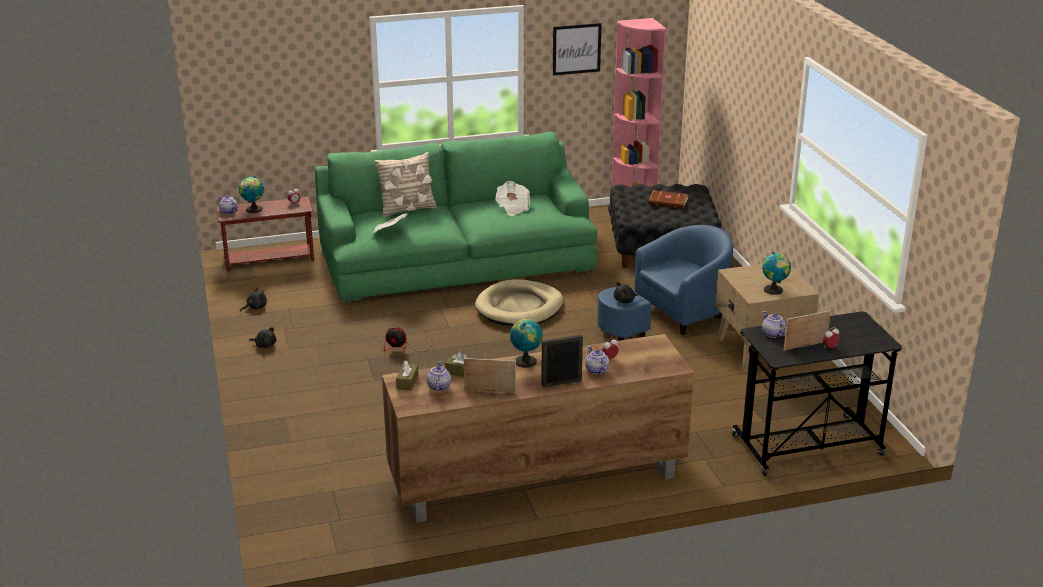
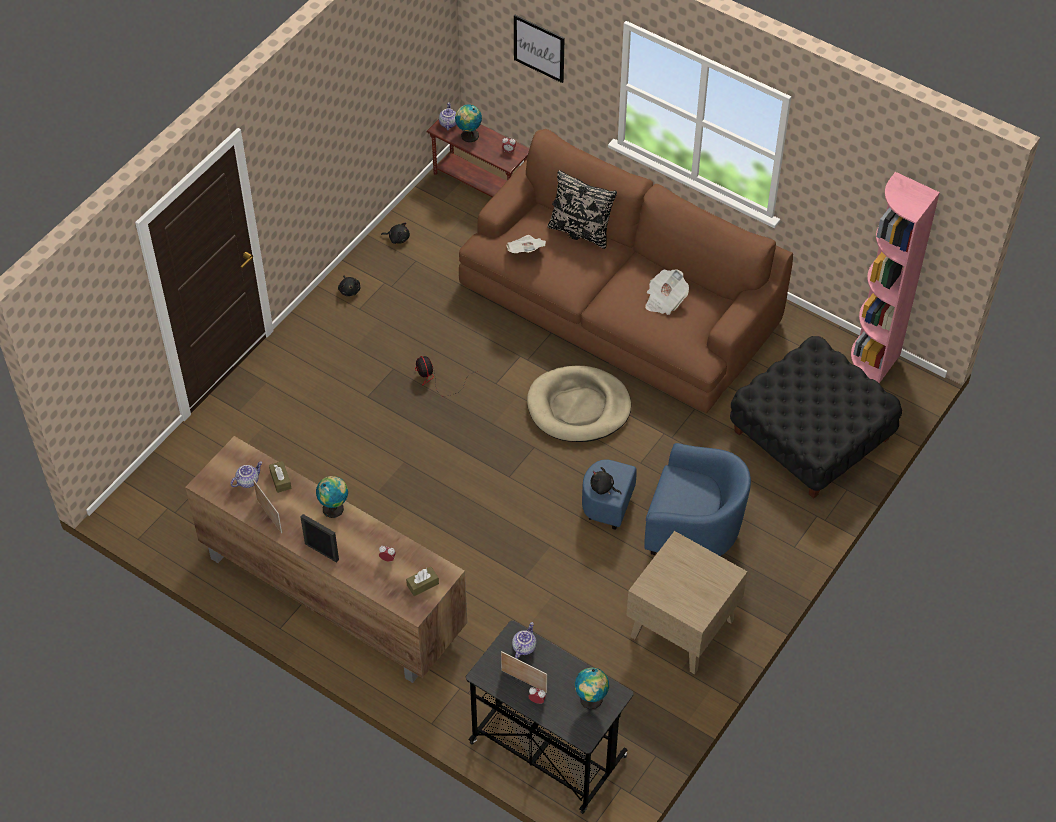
camera: 50 degrees right, 25 degrees up
green sofa [315,132,597,302] -> brown sofa [459,129,793,413]
beige pillow [375,152,437,217] -> black pillow [547,170,617,249]
brown tissue box [396,360,419,391] -> brown tissue box moved to [406,567,439,596]
picture [553,23,602,76] -> picture moved to [514,15,565,83]
teapot [585,346,609,374] -> none
brown book [648,190,688,208] -> none
globe [762,252,791,295] -> globe moved to [575,667,609,709]

